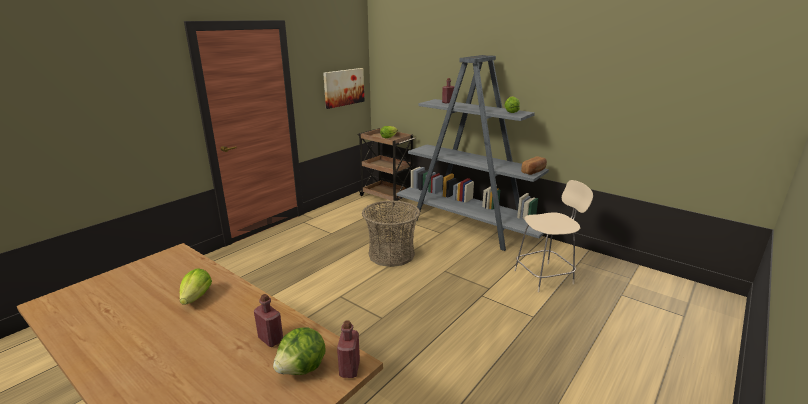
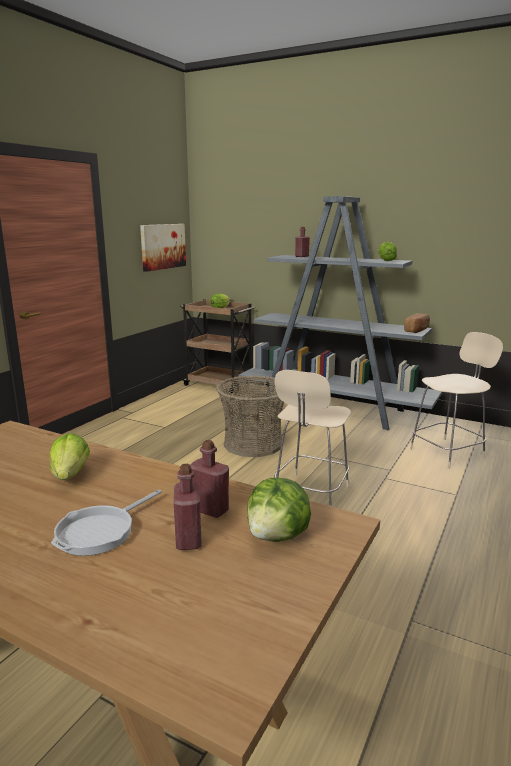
camera: 10 degrees left, 5 degrees down
red bottle [337,320,360,378] -> red bottle moved to [174,464,202,550]
none -> frying pan [51,489,162,556]
none -> beige chair [274,370,351,507]

